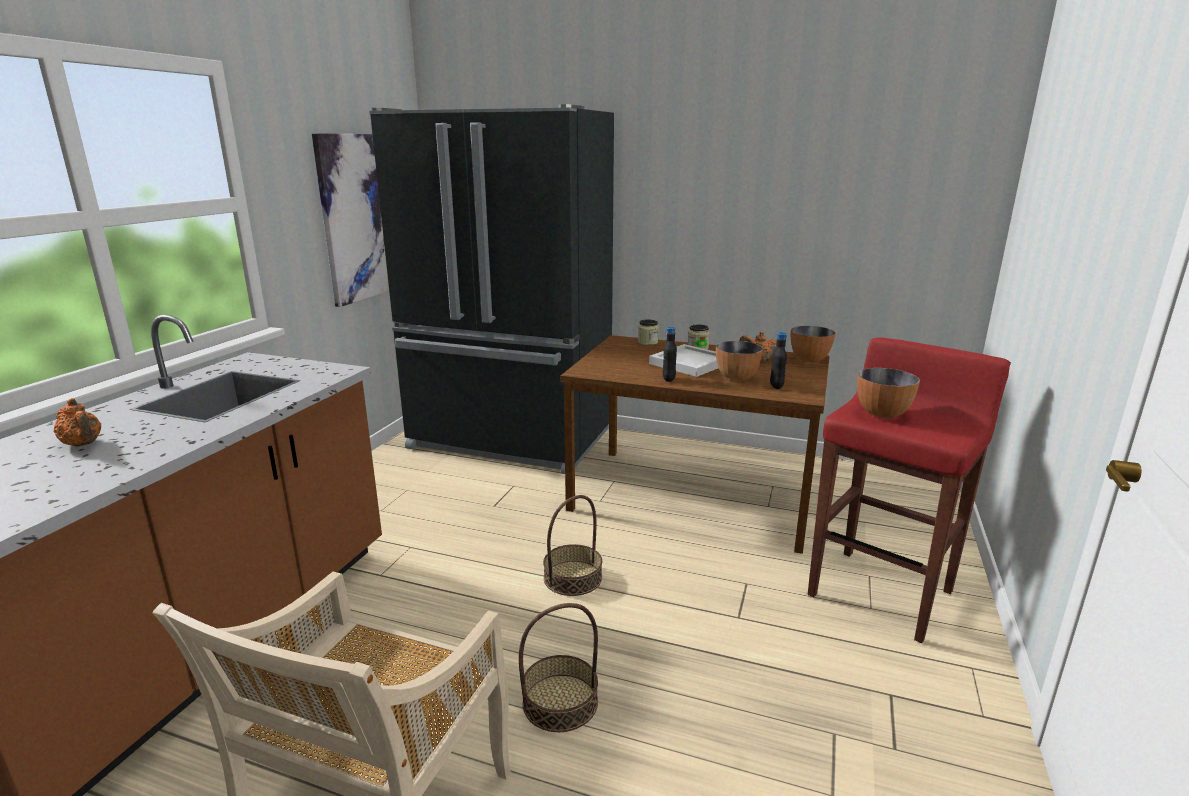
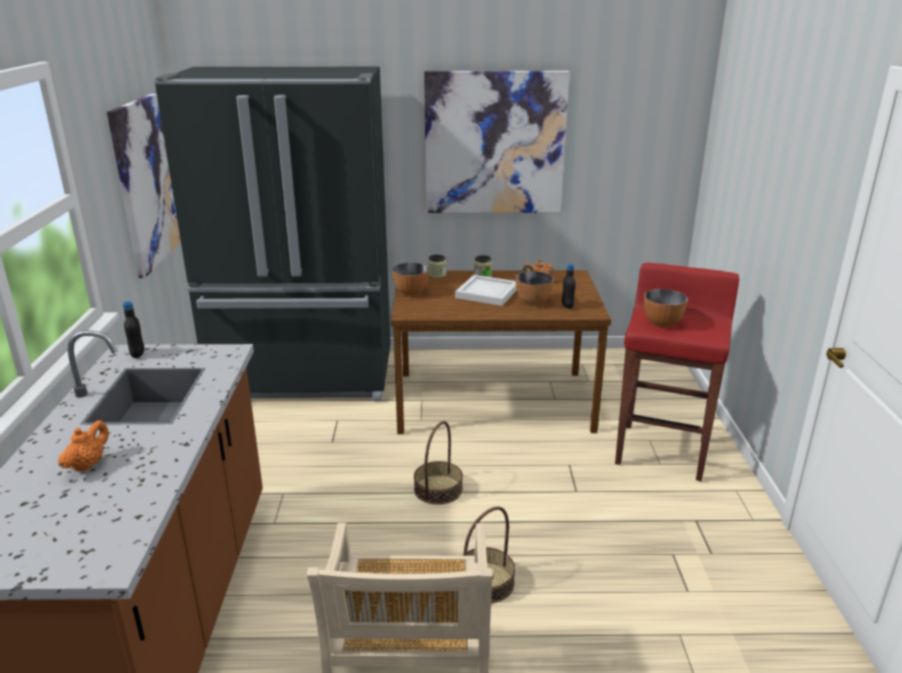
camera: 20 degrees left, 5 degrees up
orange teapot [53,398,101,447] -> orange teapot turned 90 degrees counterclockwise [58,420,109,472]
black bottle [663,326,677,382] -> black bottle moved to [123,301,145,358]
bowl [791,326,835,362] -> bowl moved to [392,263,429,295]
none -> picture [424,71,570,213]

